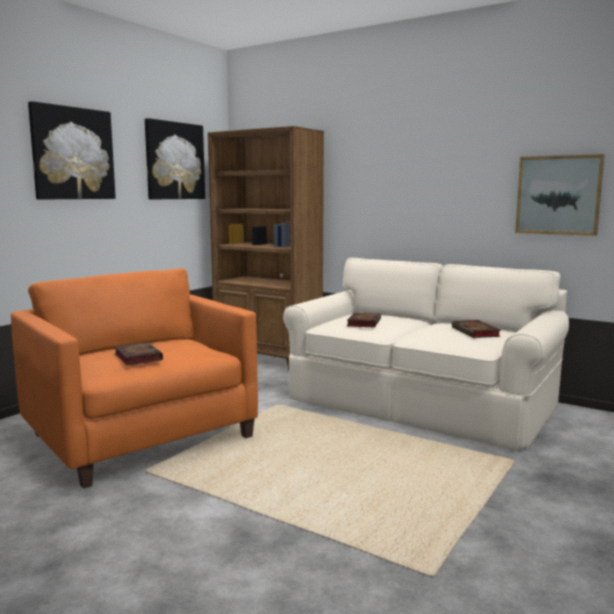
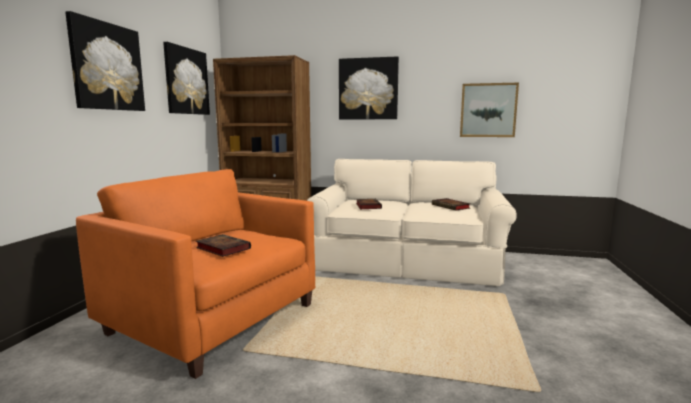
camera: 20 degrees left, 0 degrees up
none -> picture [339,56,399,119]

